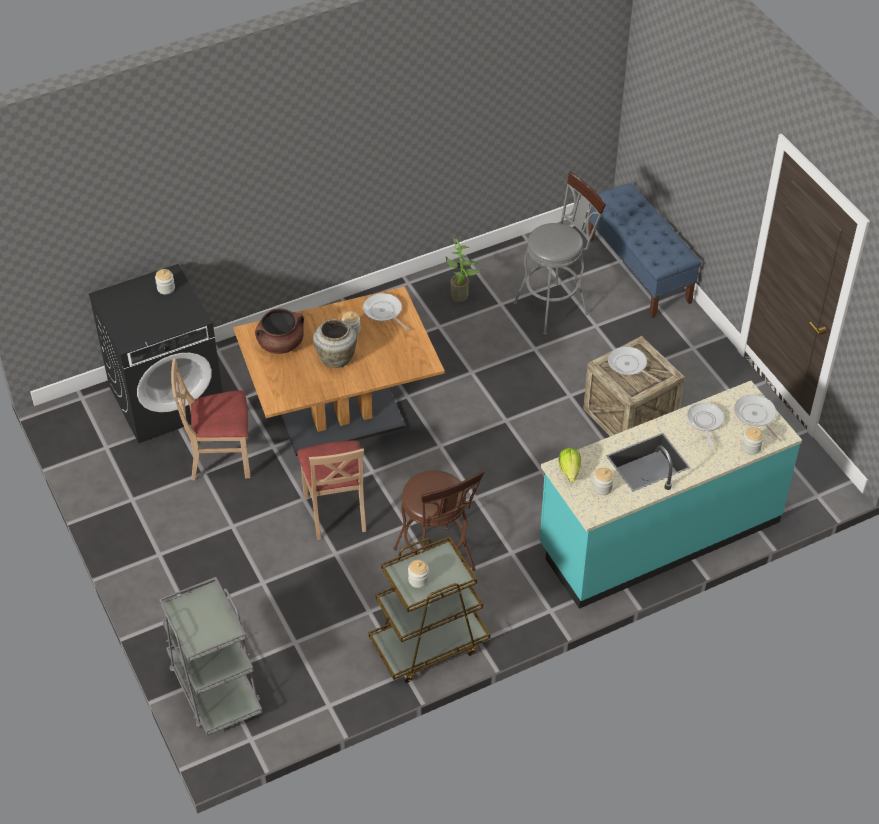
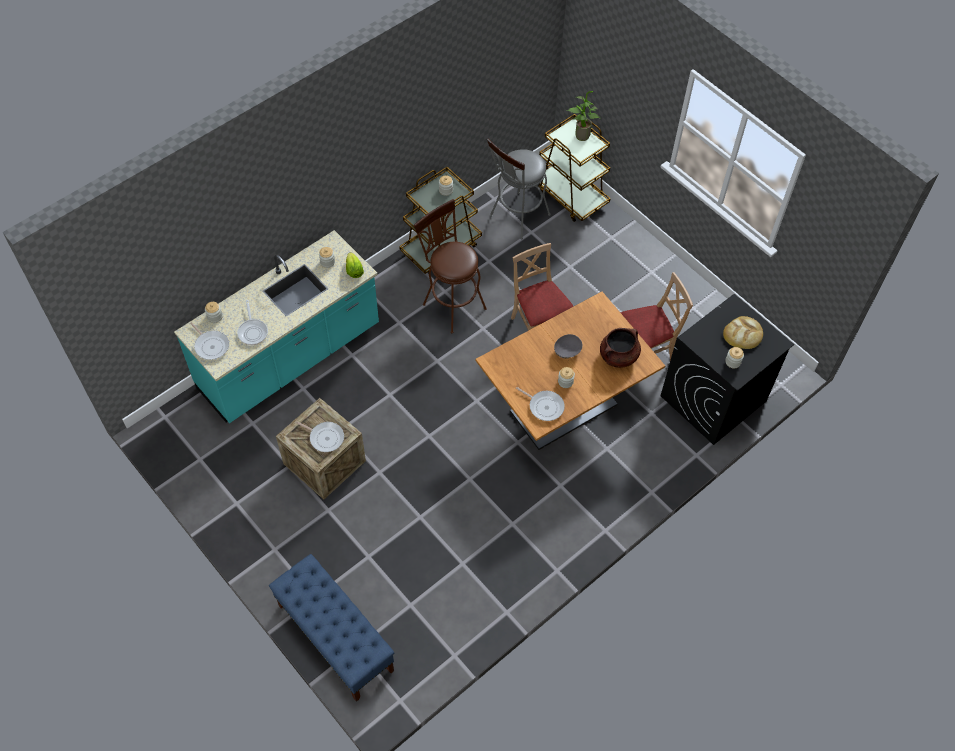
camera: 165 degrees right, 10 degrees up
grey cart [159,577,263,736] -> brown cart [539,114,611,222]
beige vase [313,319,357,368] -> grey bowl [554,334,582,358]
potted plant [446,238,482,302] -> potted plant moved to [566,91,600,141]
grey stool [514,171,606,335] -> grey stool moved to [487,139,551,239]
none -> bread [723,316,763,349]

